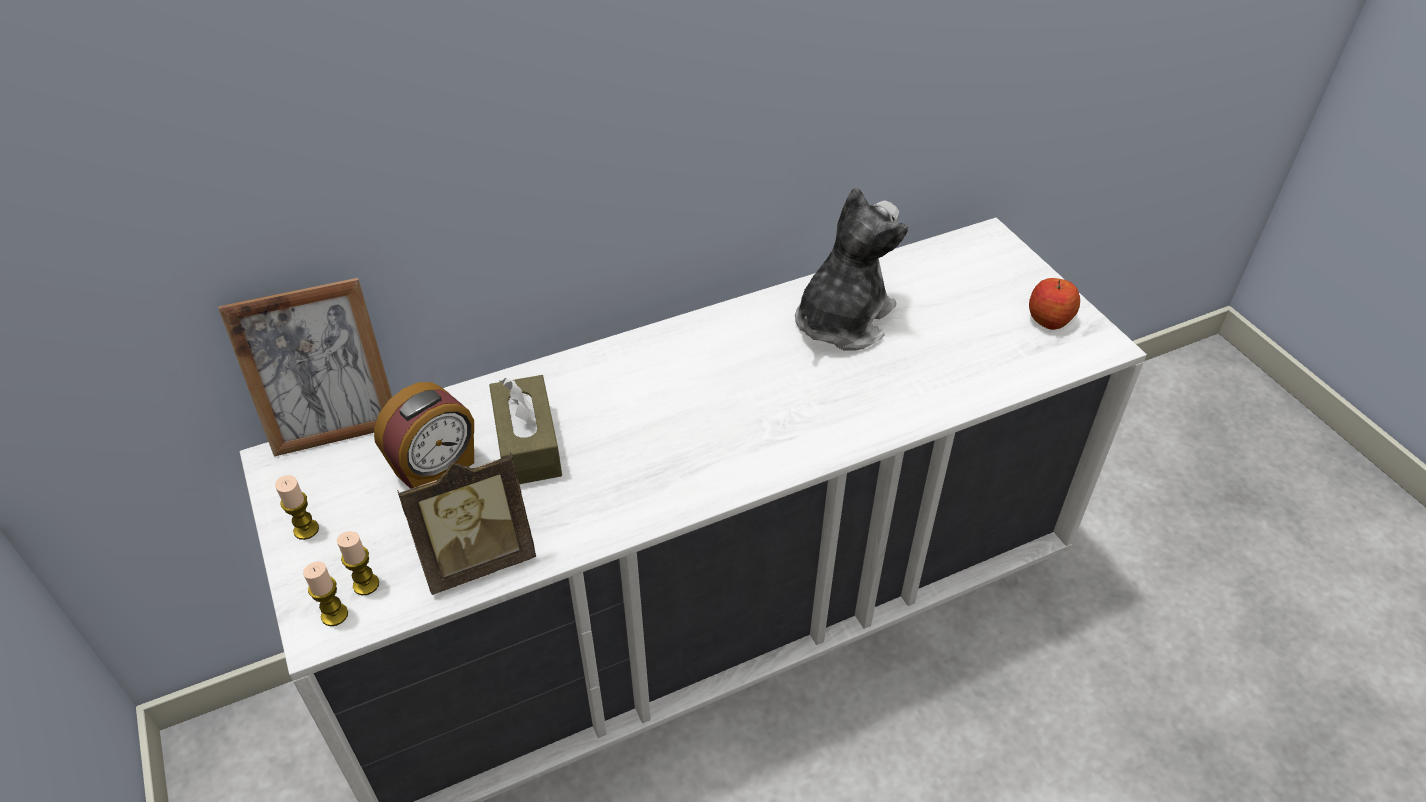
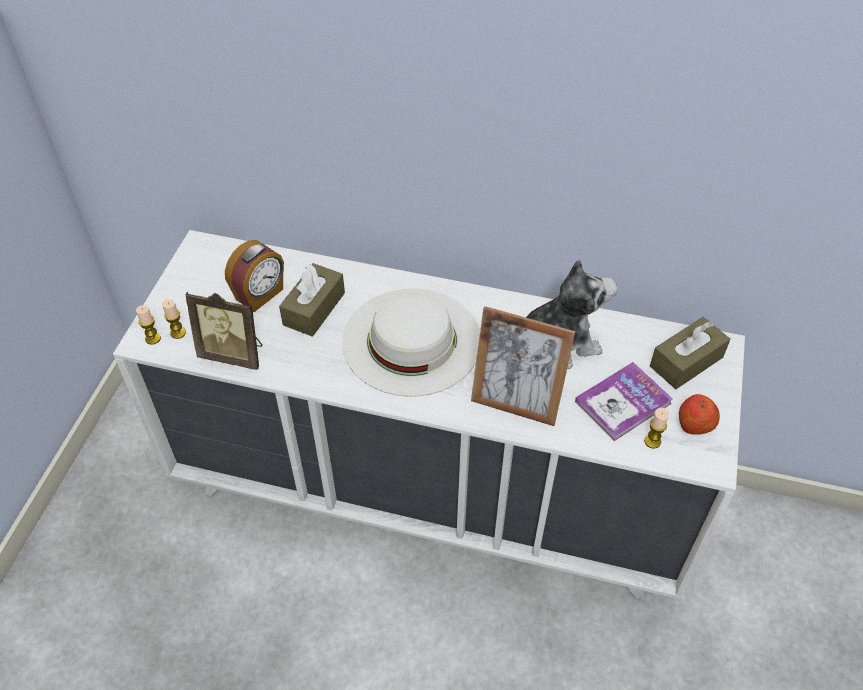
camera: 40 degrees right, 5 degrees up
picture frame [219,278,392,457] -> picture frame moved to [471,306,575,426]
candle [275,475,319,540] -> candle moved to [644,408,669,448]
alarm clock [374,382,474,489] -> alarm clock turned 45 degrees counterclockwise [225,240,284,312]
none -> white hat [342,289,480,396]
none -> book [575,362,673,441]
none -> brown tissue box [650,317,730,389]

